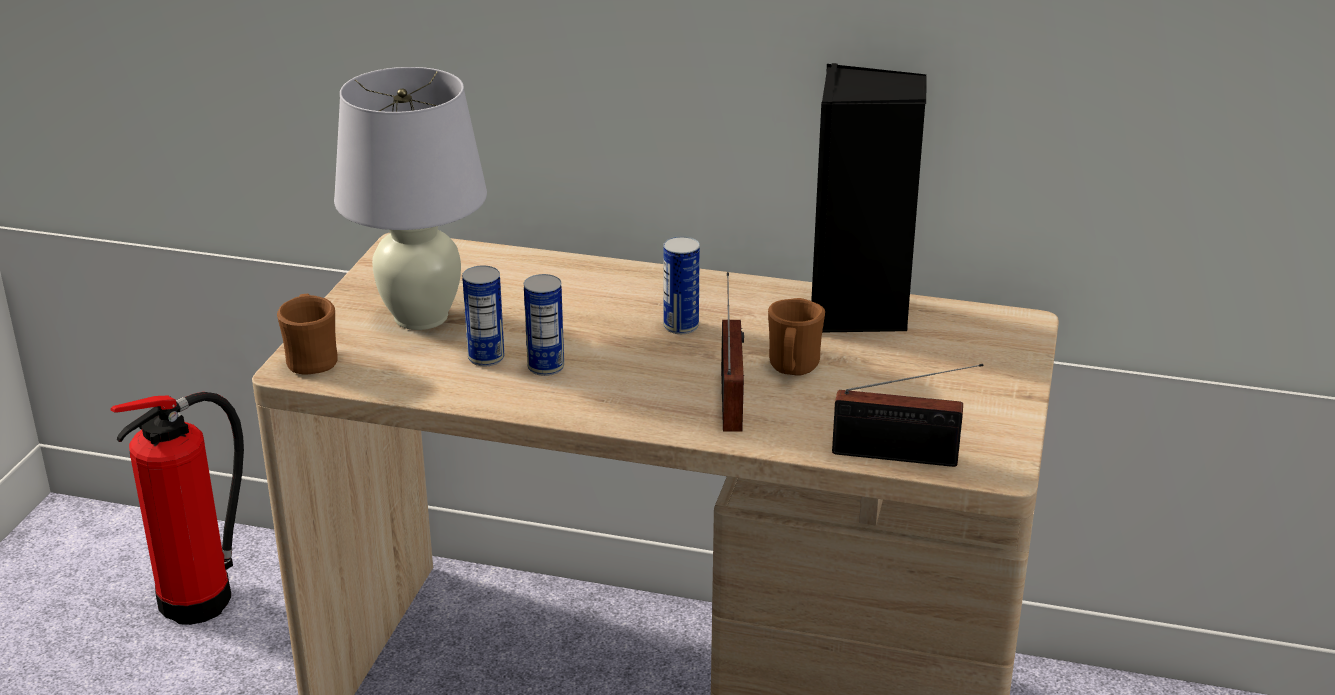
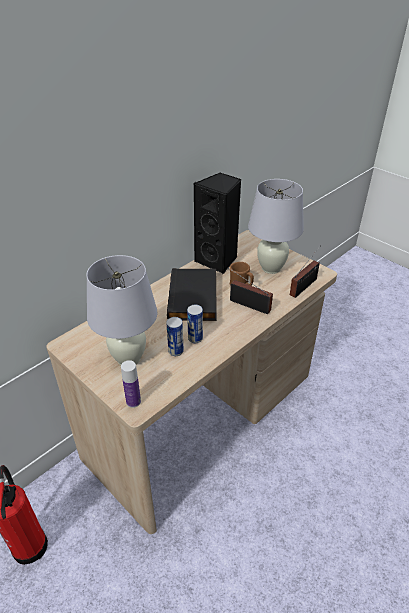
camera: 60 degrees left, 10 degrees up
brown mug [277,294,338,374] -> bottle [121,360,141,408]
can [664,236,700,334] -> black book [167,268,217,321]
none -> white table lamp [248,179,304,274]

